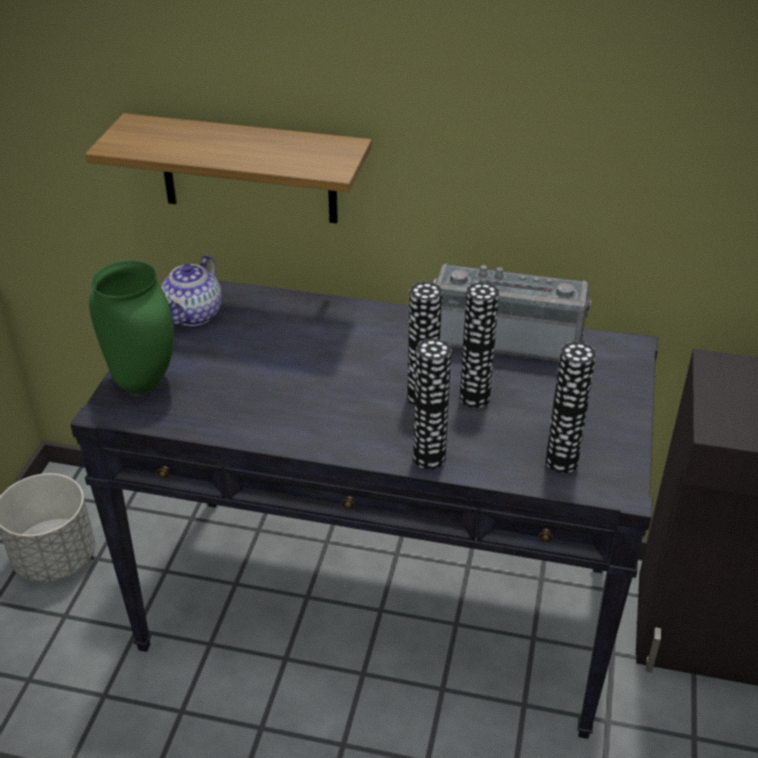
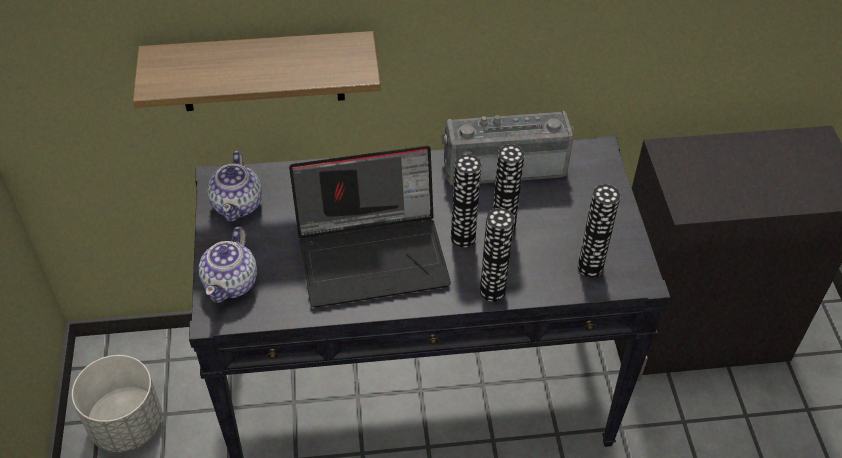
camera: 20 degrees left, 10 degrees up
green vase [89,260,174,394] -> teapot [199,226,257,303]
none -> laptop [289,146,451,308]

